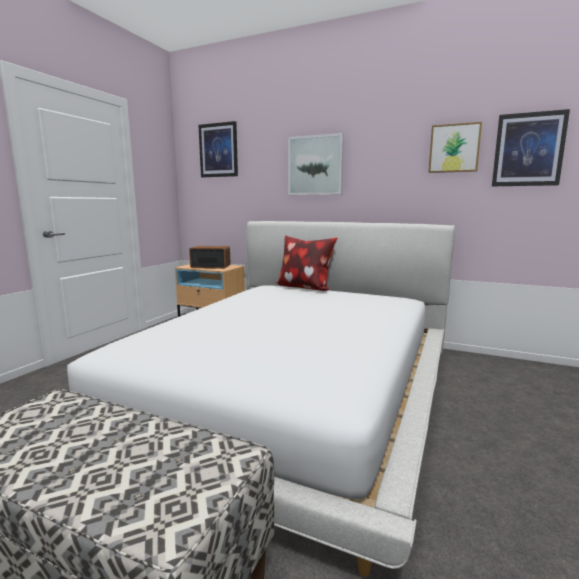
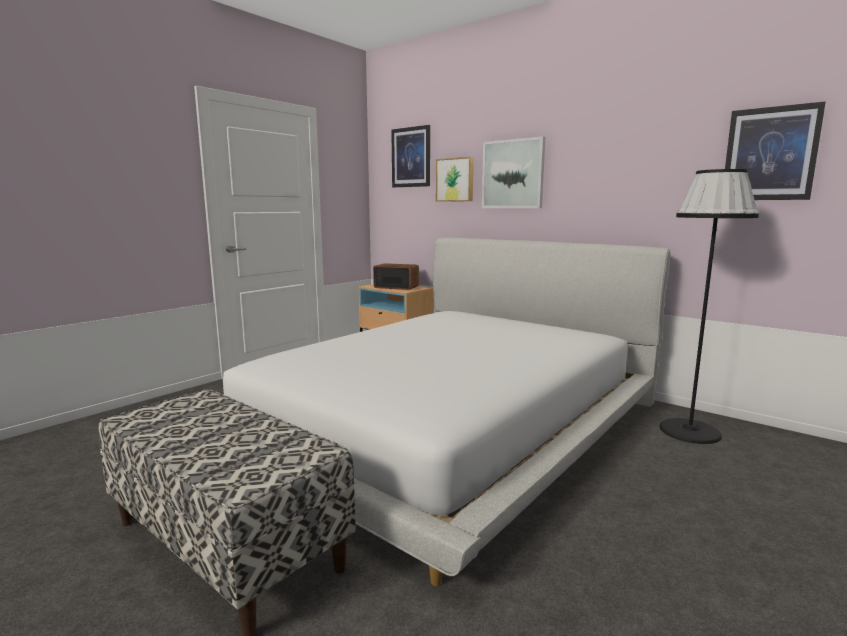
camera: 15 degrees right, 0 degrees up
pillow [276,235,337,291] -> none
picture [429,122,482,173] -> picture moved to [436,157,473,202]
none -> black floor lamp [659,169,759,444]

